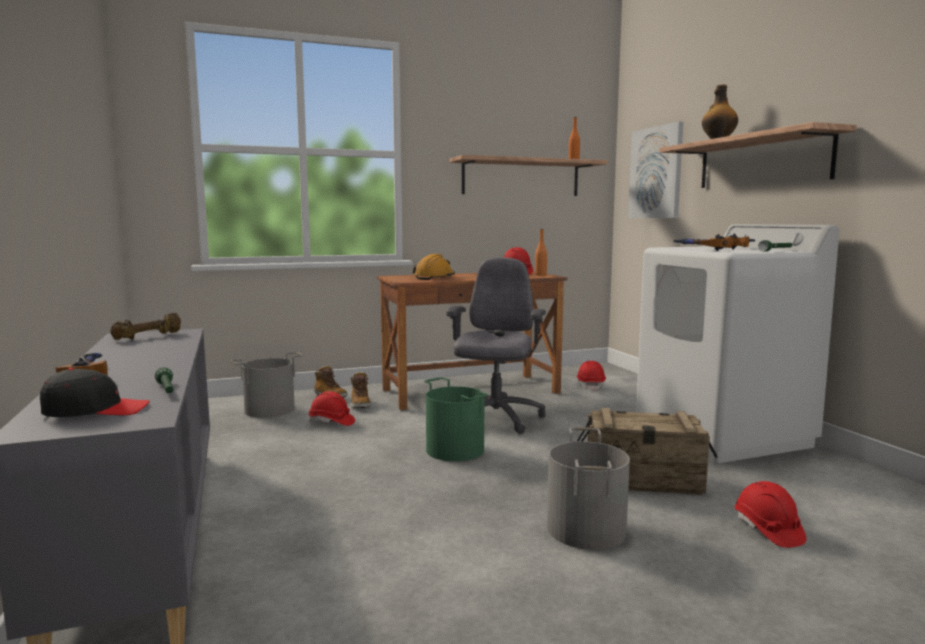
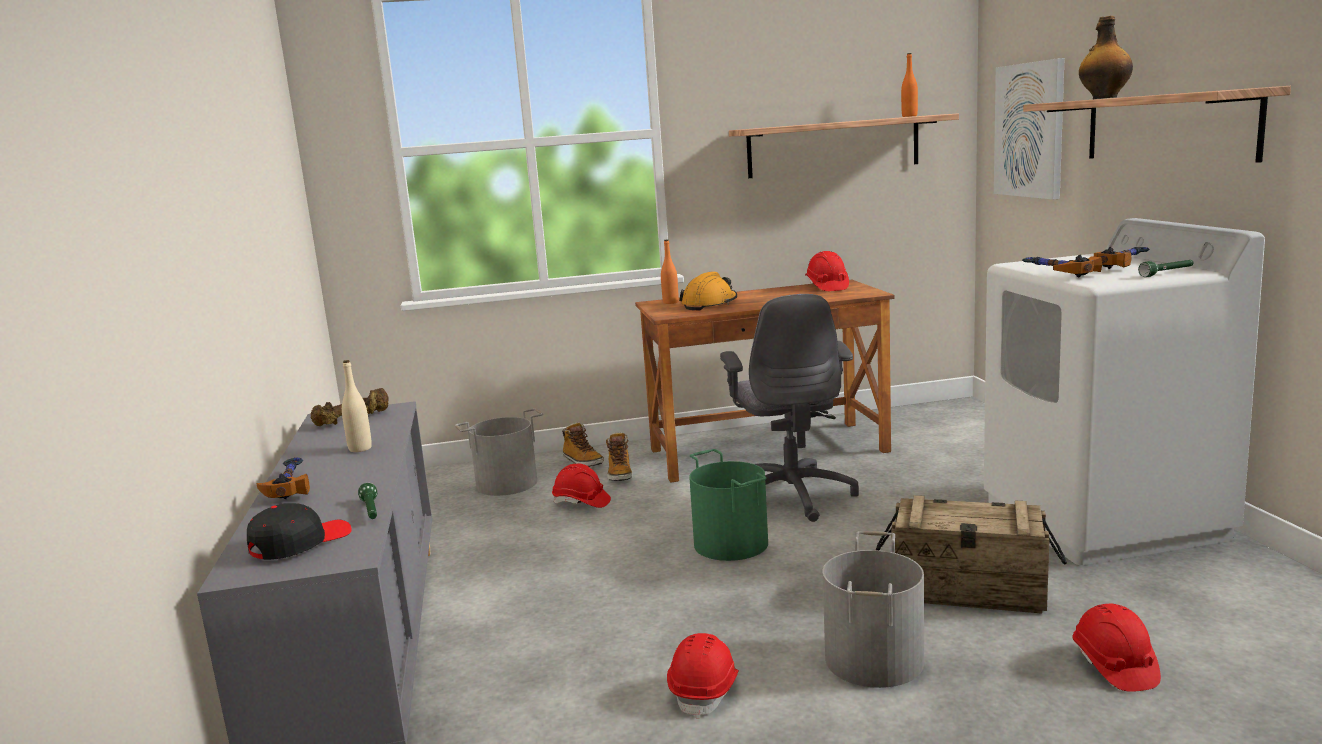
camera: 10 degrees right, 5 degrees up
black cap [40,368,150,417] -> black cap turned 45 degrees counterclockwise [247,503,352,560]
grey office chair [446,257,546,434] -> grey office chair turned 150 degrees clockwise [720,294,859,522]
orange bottle [535,229,547,276] -> orange bottle moved to [661,239,679,304]
red hard hat [577,361,606,391] -> red hard hat moved to [667,633,739,719]
none -> beige bottle [342,360,372,452]

